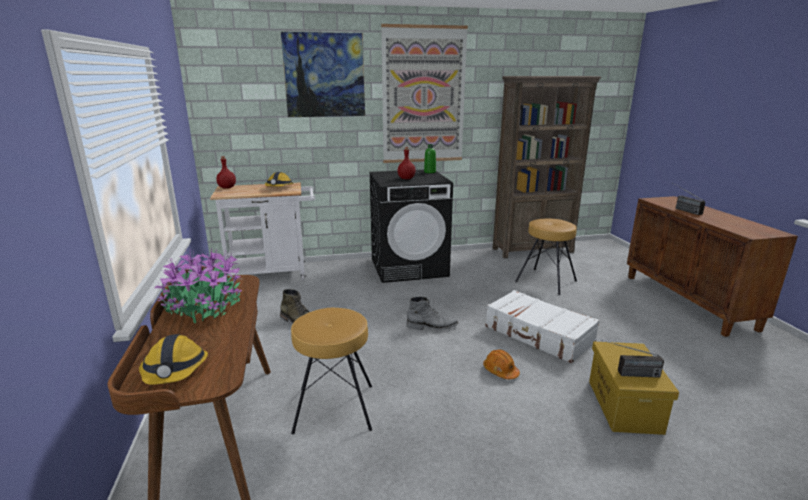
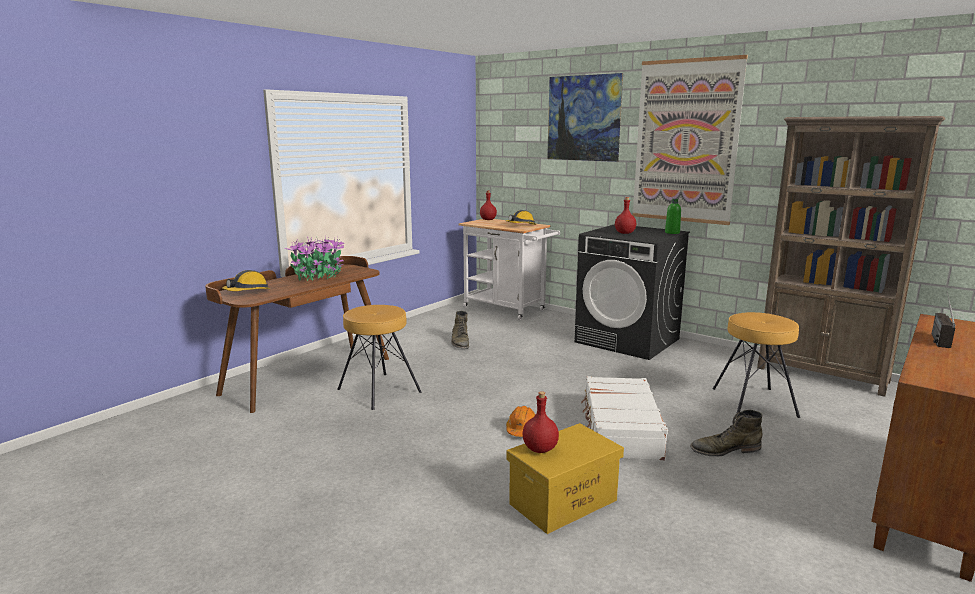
camera: 50 degrees right, 5 degrees down
grey boot [406,297,458,330] -> none
radio [602,340,664,378] -> red bottle [523,391,559,453]
none -> green boot [690,410,763,457]

